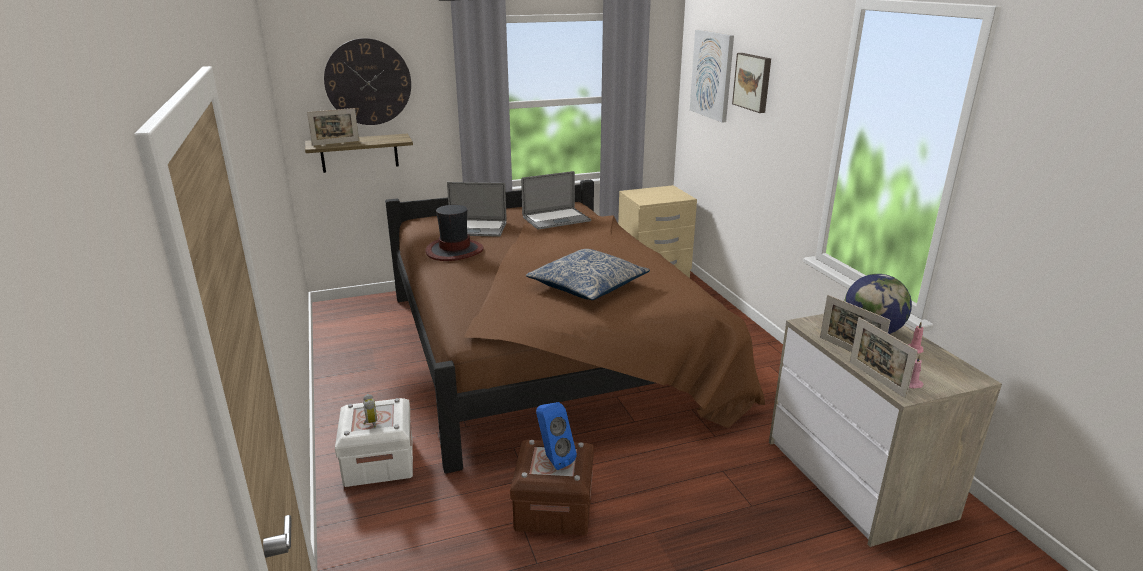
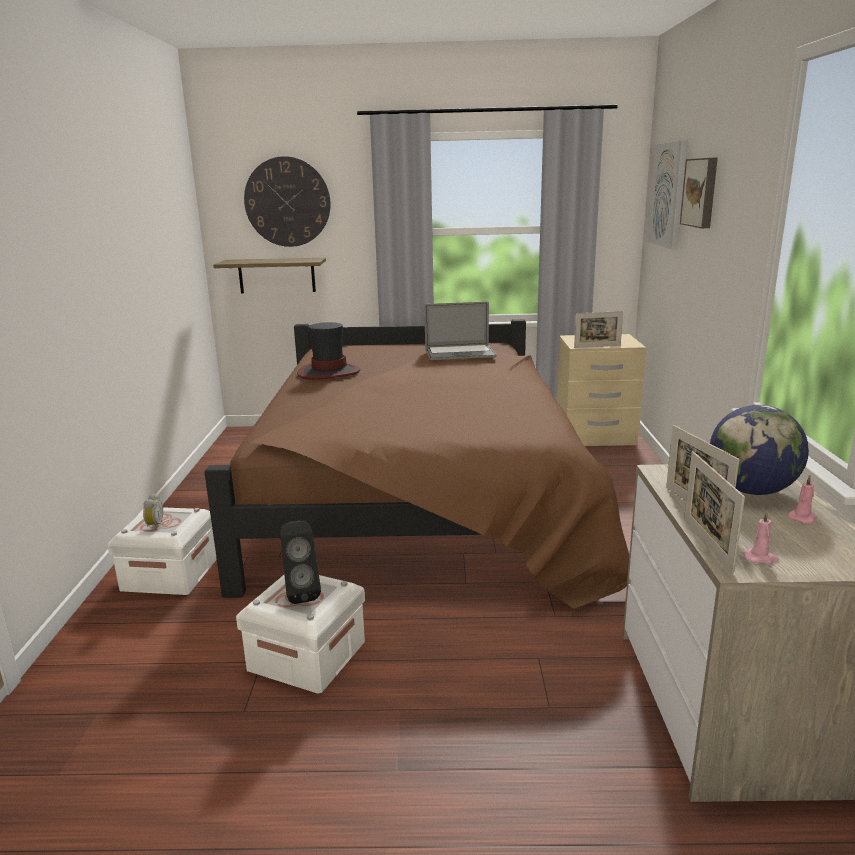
camera: 20 degrees right, 5 degrees down
picture frame [307,108,359,146] -> picture frame moved to [574,311,623,348]
laptop [447,182,507,237] -> none
brown storage box [510,440,594,535] -> white storage box [236,575,365,694]
pillow [526,249,650,300] -> none
blue speaker [536,402,577,470] -> black speaker [280,521,321,604]

